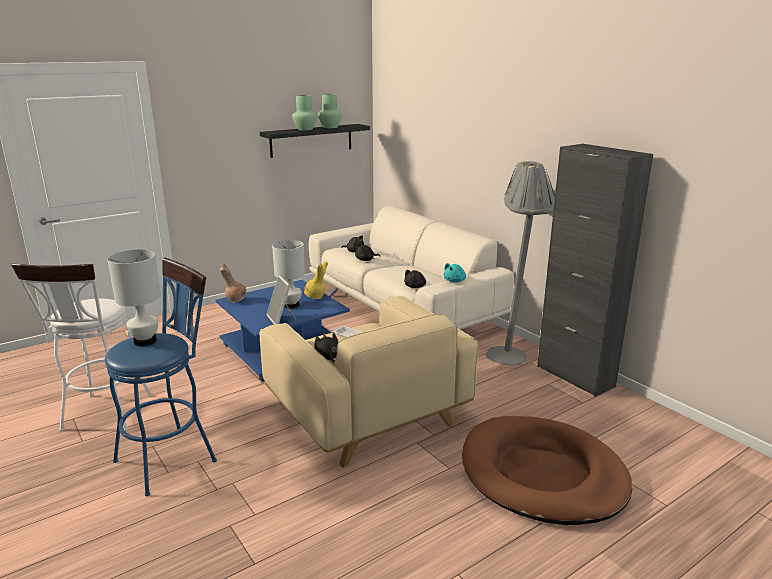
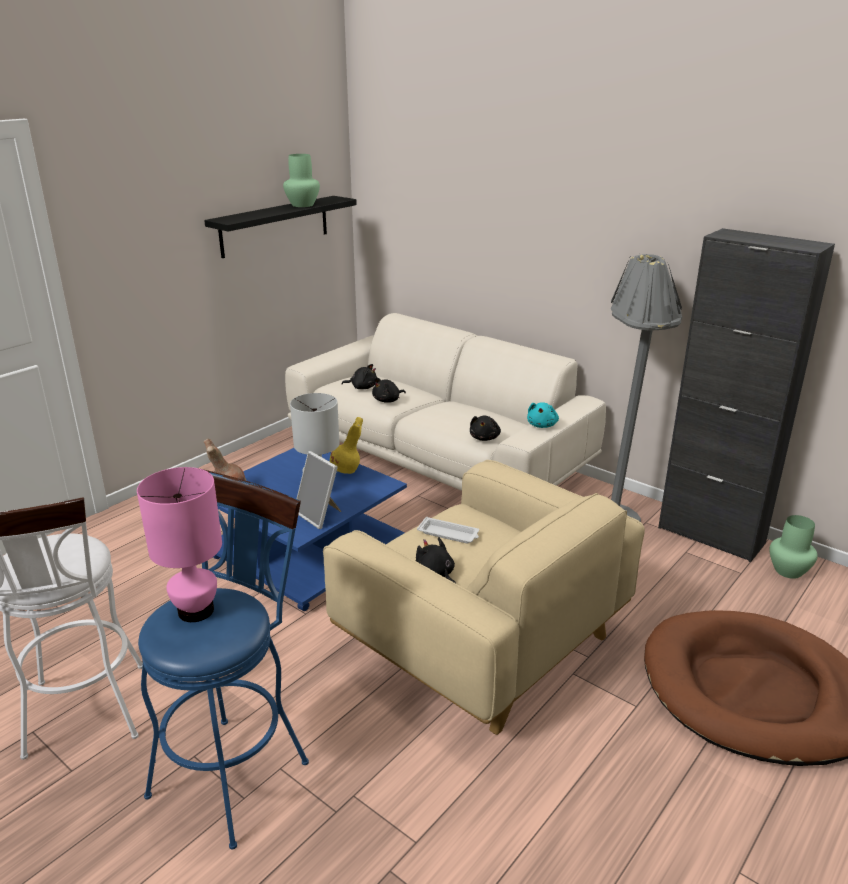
camera: 15 degrees left, 5 degrees up
white table lamp [107,249,161,346] -> pink table lamp [137,467,222,622]
green vase [292,95,317,130] -> green vase moved to [769,515,818,579]

